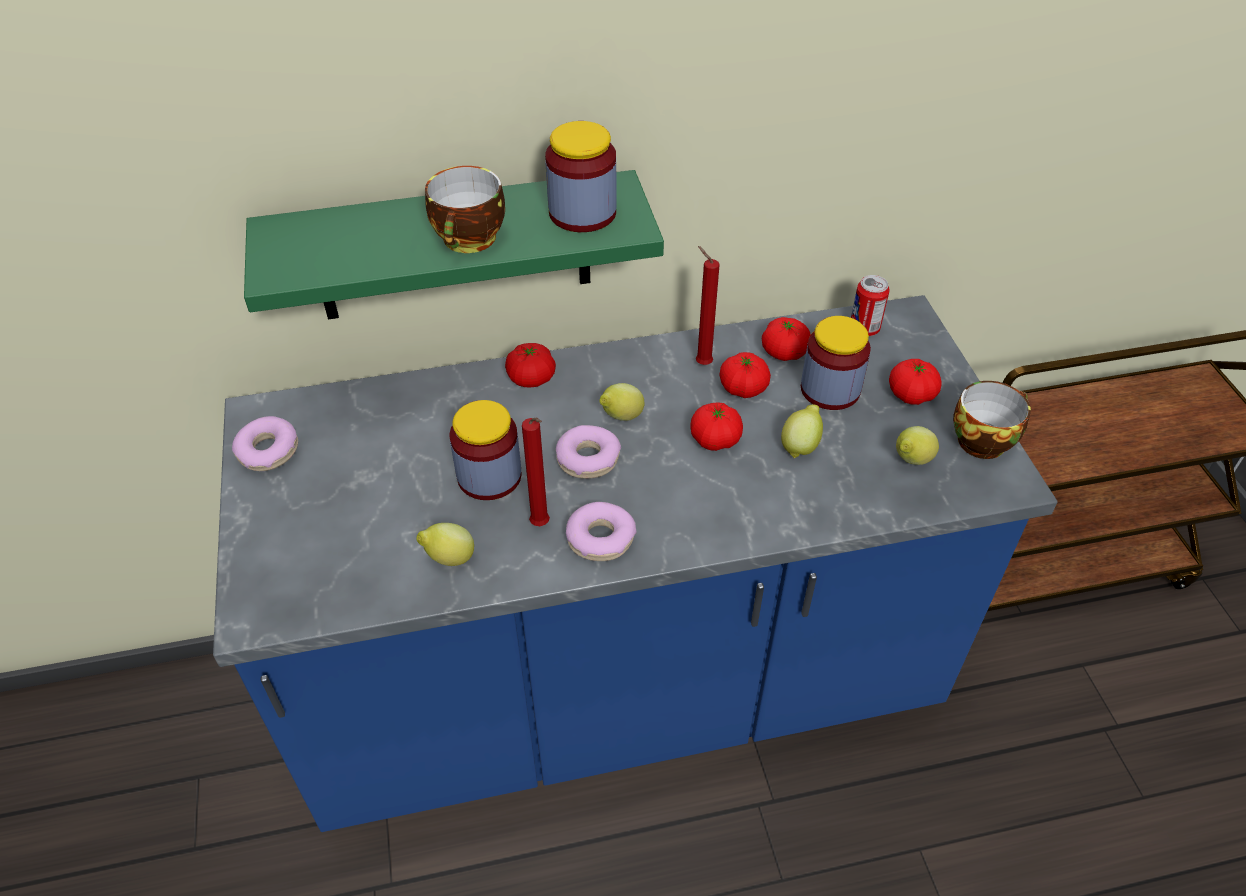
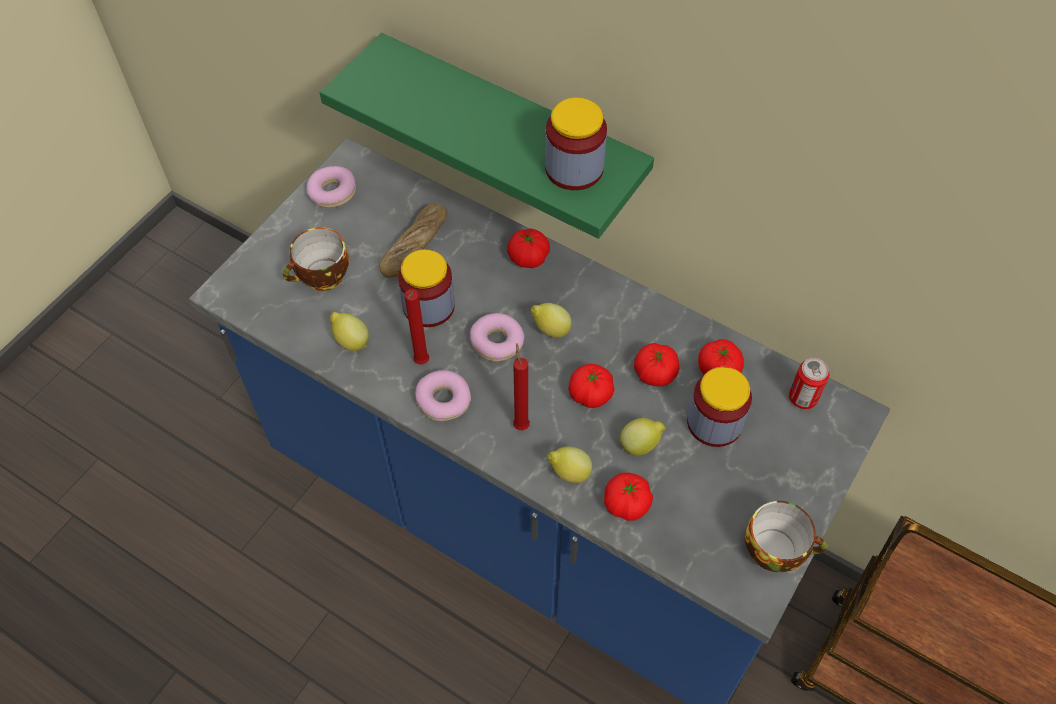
camera: 45 degrees right, 10 degrees up
cup [425,166,505,253] -> cup moved to [283,227,349,291]
red candle [696,246,720,365] -> red candle moved to [513,343,530,431]
tomato [889,359,942,405] -> tomato moved to [604,473,653,521]
lemon [896,426,939,465] -> lemon moved to [547,447,592,483]
none -> bread [380,203,447,278]

